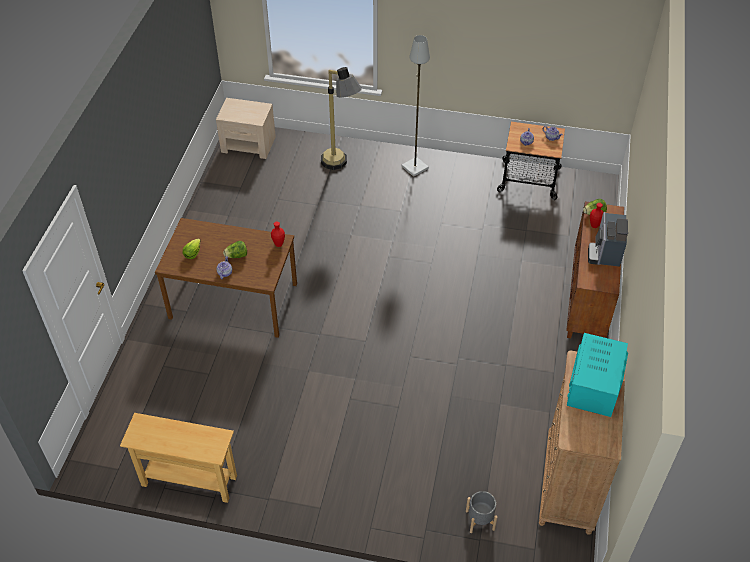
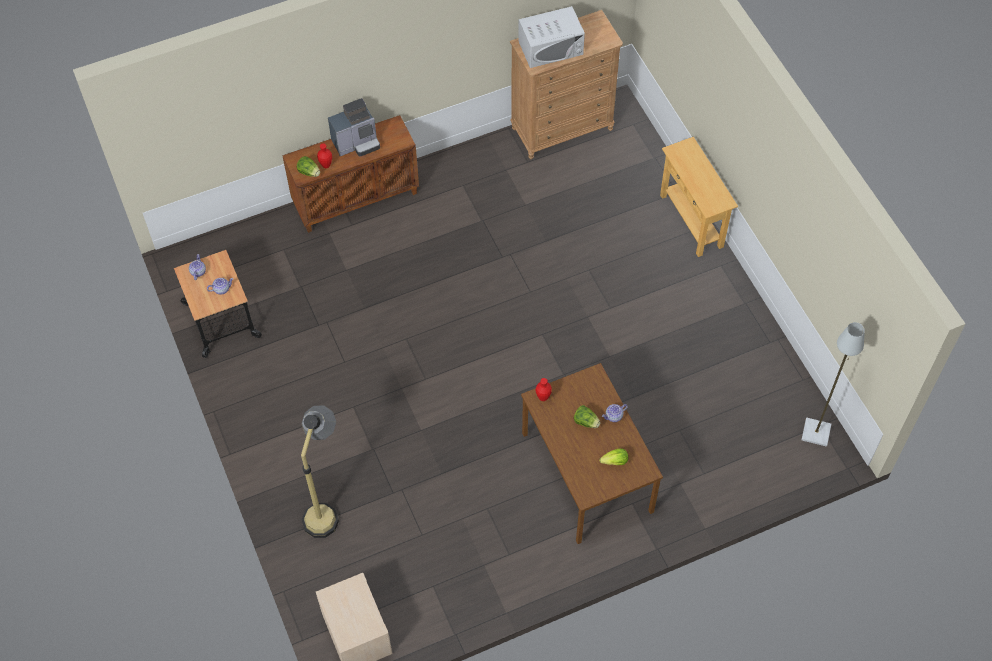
camera: 125 degrees left, 10 degrees up
beige console table [120,413,237,503] -> beige console table moved to [660,137,738,257]
grey floor lamp [402,35,430,177] -> grey floor lamp moved to [801,322,865,447]
grey planter [466,491,498,533] -> none
turquoise microwave [567,333,628,417] -> white microwave [518,6,585,68]

